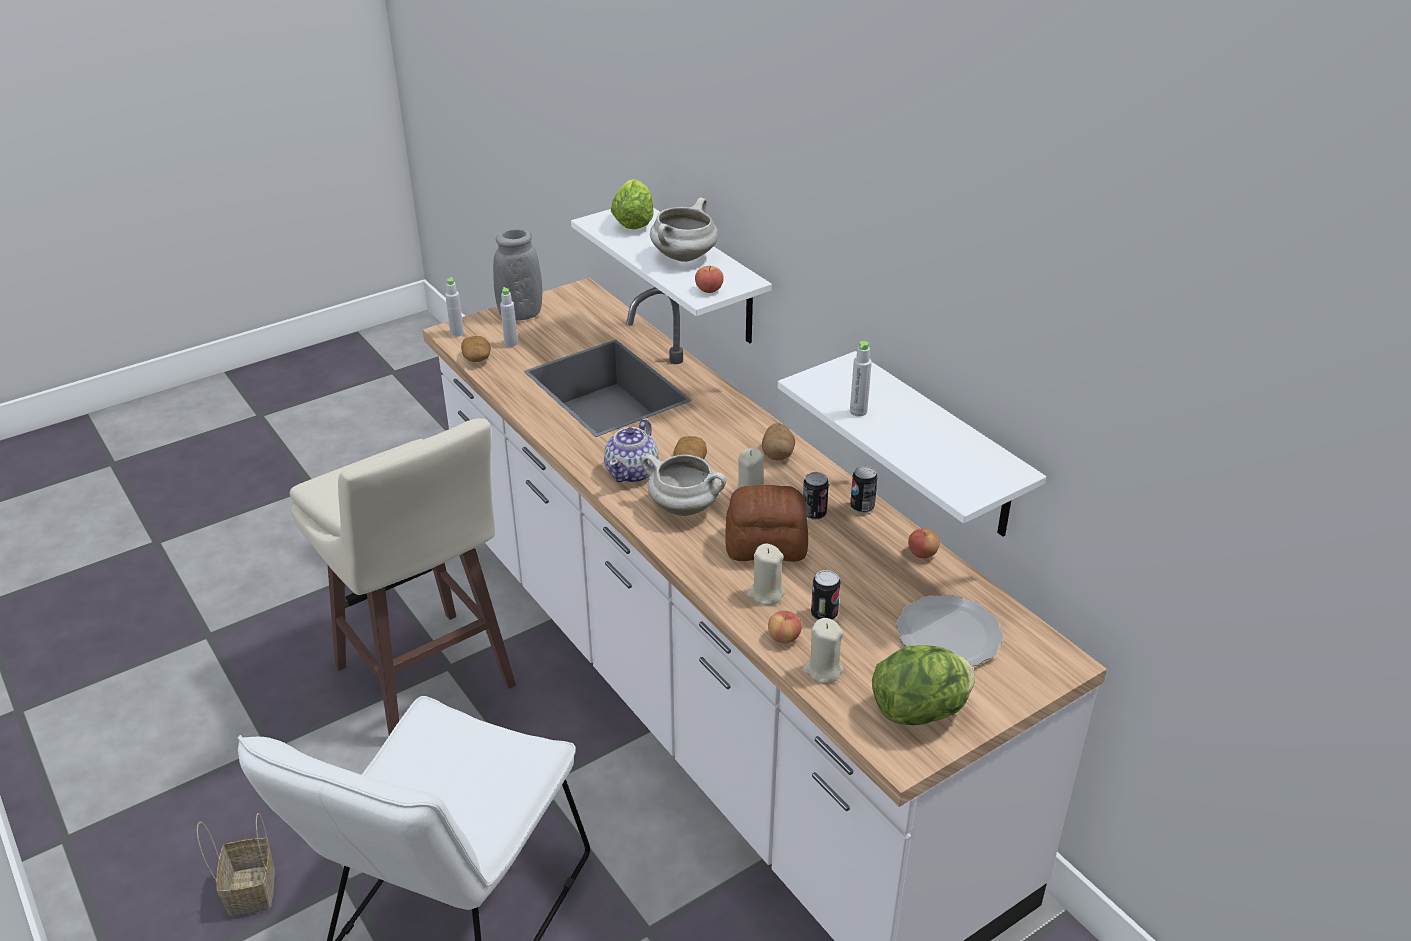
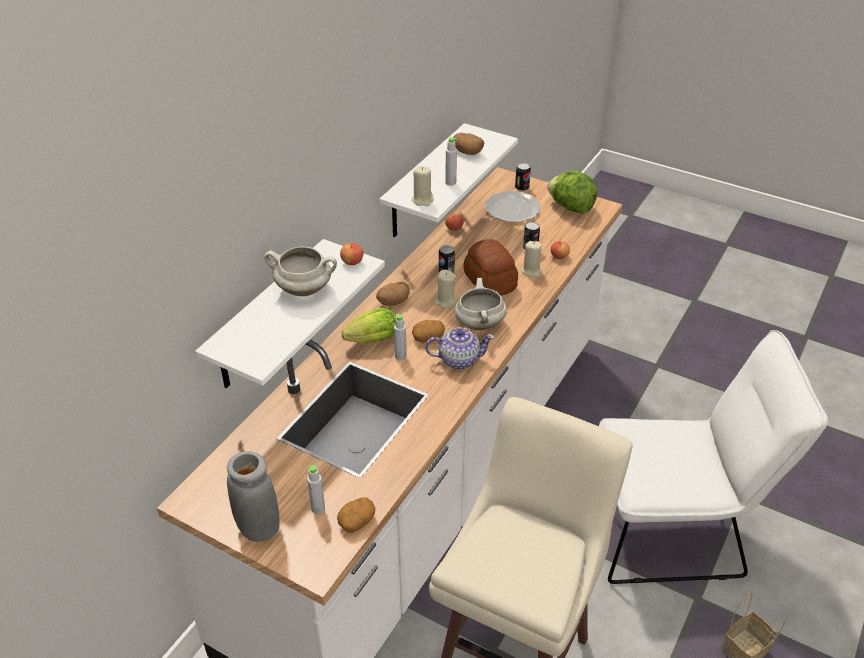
camera: 115 degrees left, 5 degrees up
grey bottle [445,277,464,337] -> grey bottle moved to [394,314,407,360]
lettuce [611,179,653,230] -> lettuce moved to [341,308,396,343]
beige candle [802,618,844,684] -> beige candle moved to [412,166,434,206]
can [850,466,878,513] -> can moved to [515,163,531,191]
none -> potato [453,133,484,155]

